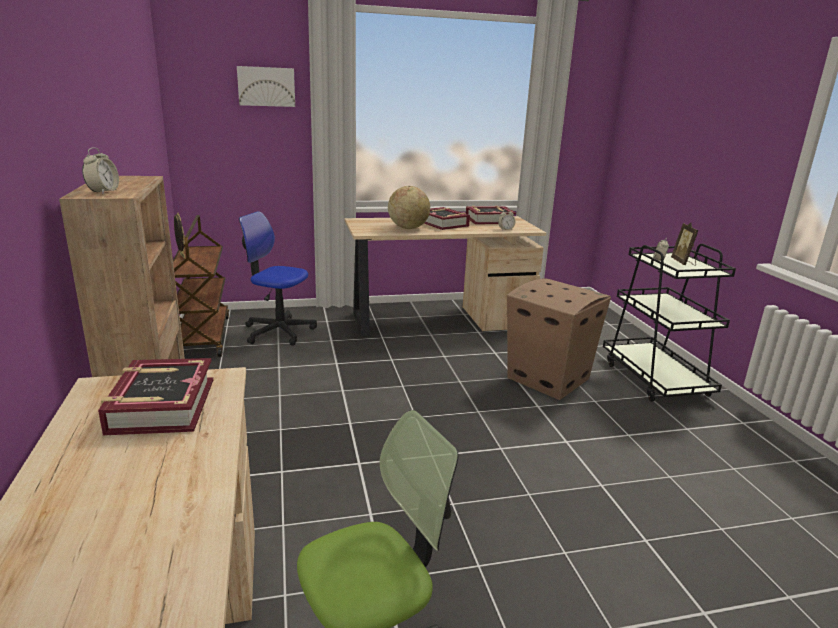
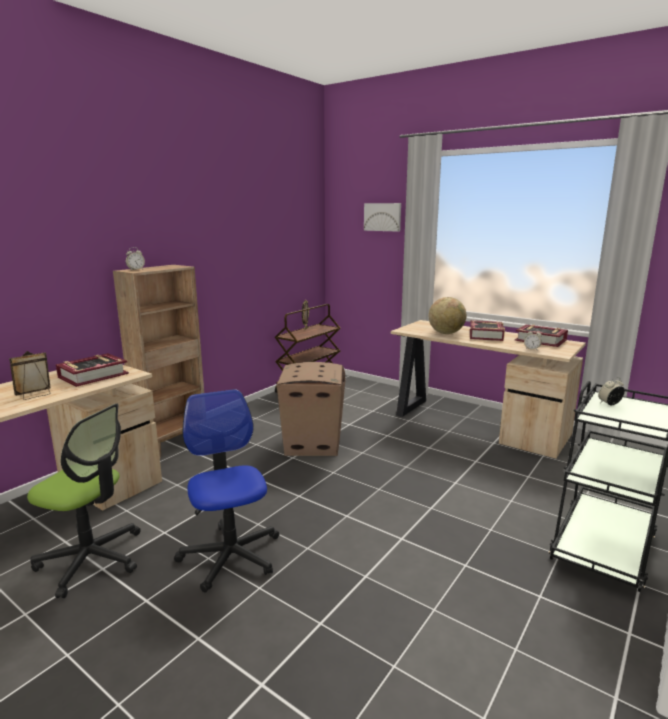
camera: 50 degrees right, 5 degrees down
office chair [239,211,317,346] -> office chair moved to [174,389,279,593]
cardboard box [507,278,611,400] -> cardboard box moved to [277,362,346,456]
picture frame [671,223,699,266] -> picture frame moved to [9,351,51,400]

